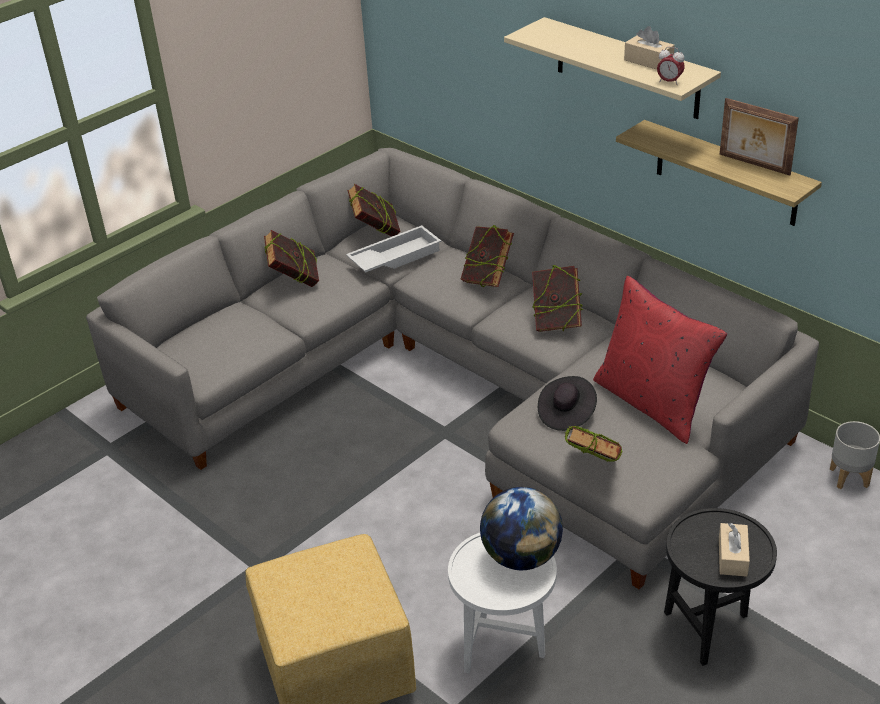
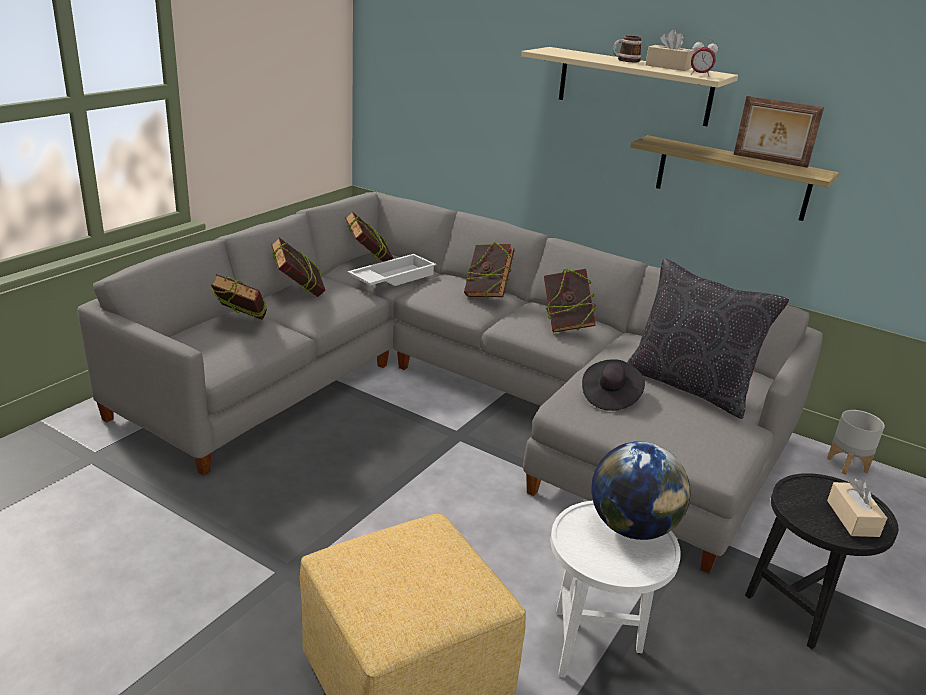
camera: 15 degrees left, 10 degrees down
book [565,426,622,462] -> book moved to [211,274,267,320]
red pillow [593,276,727,444] -> black pillow [627,259,789,419]
none -> mug [613,36,642,62]

